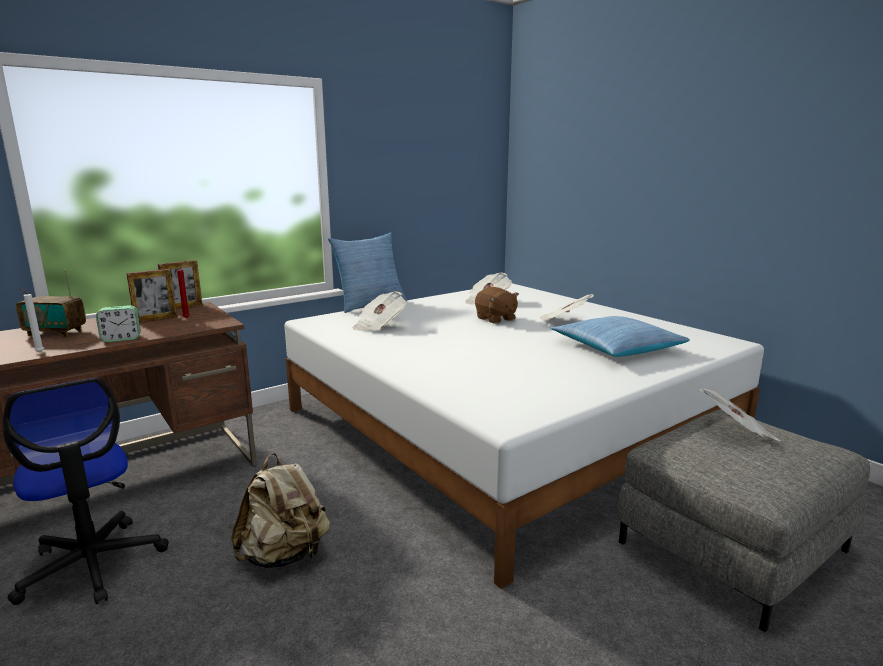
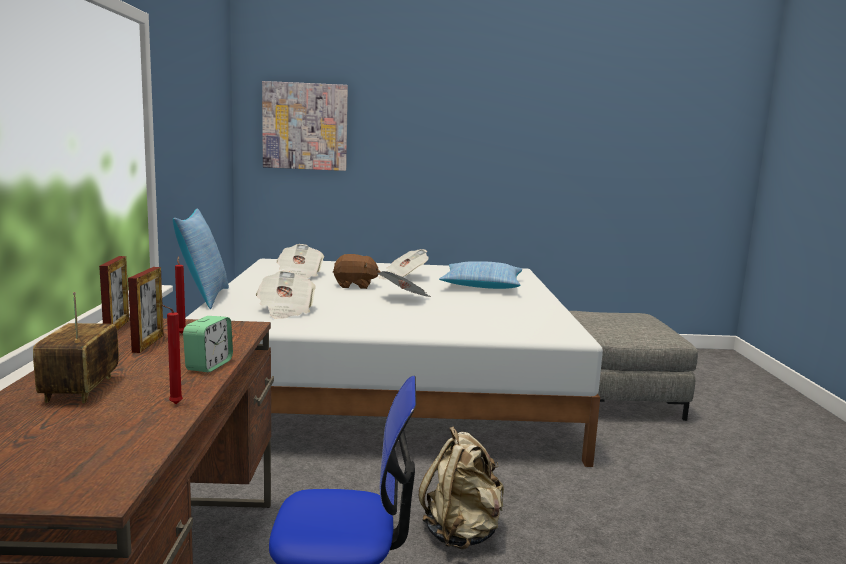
camera: 55 degrees left, 5 degrees down
radio [16,269,86,337] -> radio turned 135 degrees clockwise [33,292,119,403]
white candle [19,288,44,352] -> red candle [162,305,183,404]
newspaper [699,388,781,441] -> newspaper moved to [377,271,432,297]
none -> picture [262,81,348,171]

